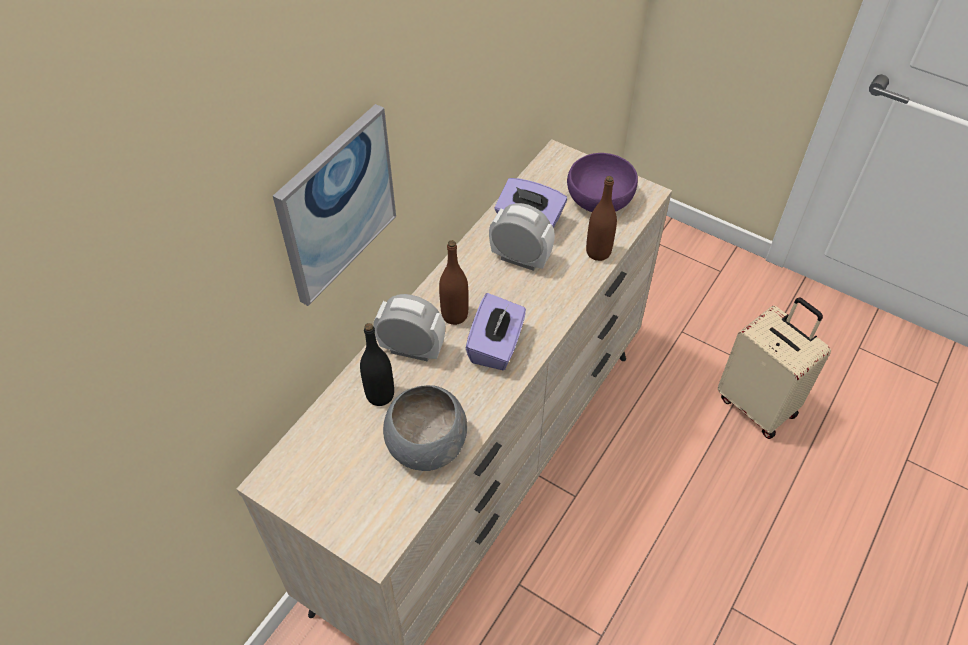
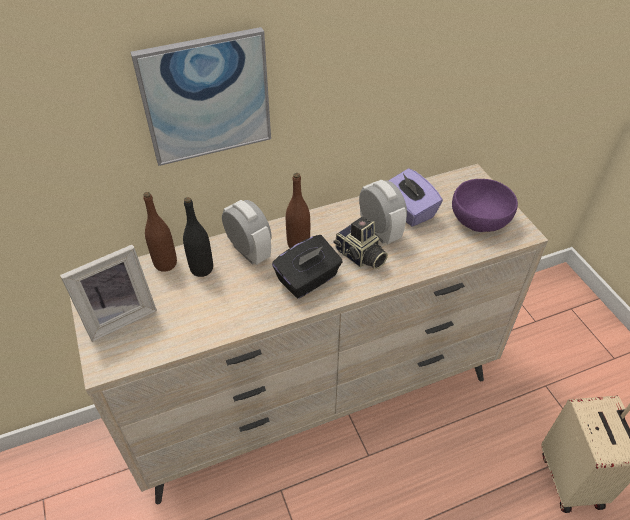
camera: 35 degrees right, 5 degrees down
grey bowl [383,385,467,471] -> none
purple tissue box [466,293,526,370] -> black tissue box [272,235,343,298]
brown bottle [586,176,617,261] -> brown bottle moved to [143,192,177,272]
none -> picture frame [60,244,157,342]
none -> camera [333,216,388,270]

